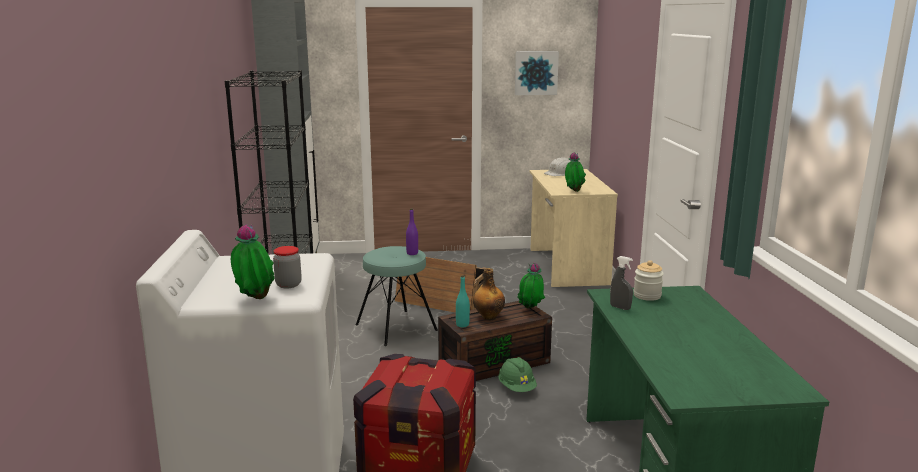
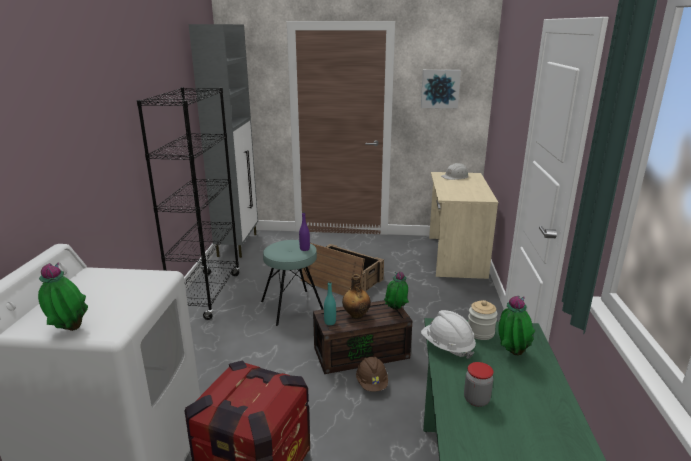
camera: 10 degrees right, 5 degrees up
jar [273,246,302,288] -> jar moved to [464,362,494,407]
green hard hat [498,357,537,392] -> brown hard hat [356,357,388,391]
potted plant [565,152,586,192] -> potted plant moved to [498,296,535,356]
grey spray bottle [610,256,633,310] -> white hard hat [421,310,476,359]

